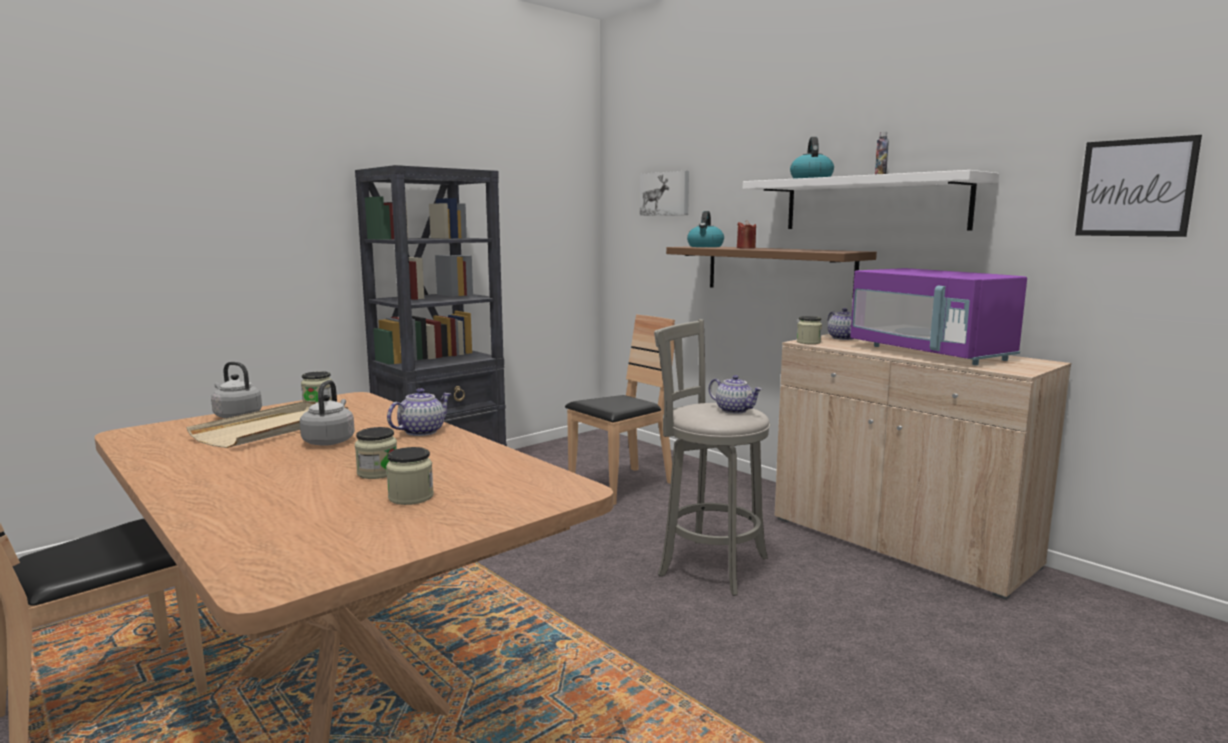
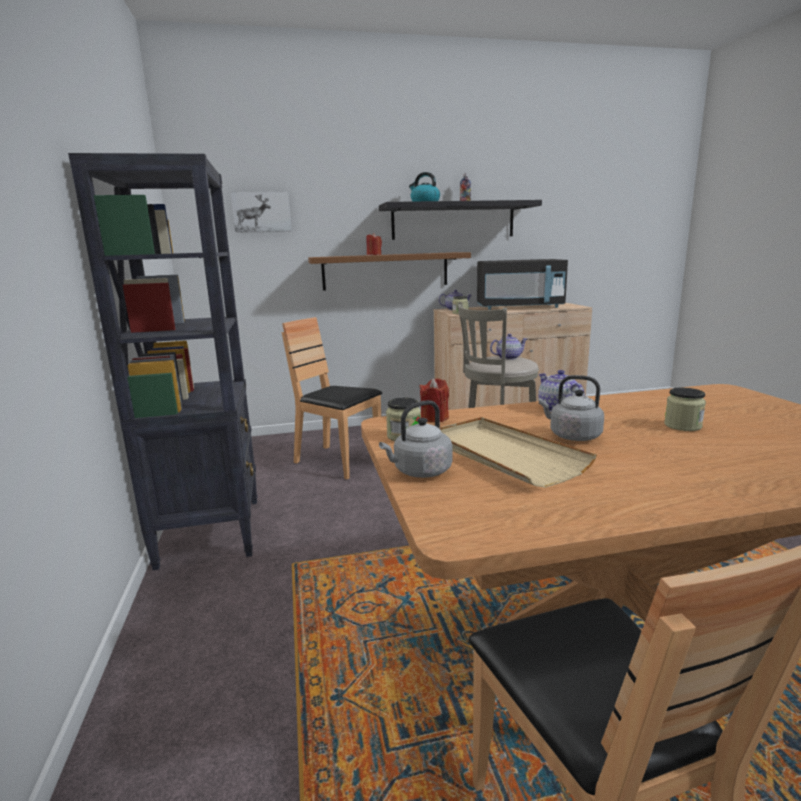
camera: 60 degrees left, 5 degrees up
jar [386,447,434,505] -> none
brown chair [565,314,675,505] -> brown chair turned 45 degrees counterclockwise [282,317,382,480]
kettle [687,211,724,247] -> none
white shelf [743,170,999,230] -> black shelf [379,200,542,240]
purple microwave [850,268,1027,365] -> black microwave [477,259,568,310]
picture [1075,135,1202,237] -> none
none -> red candle [420,378,449,422]

